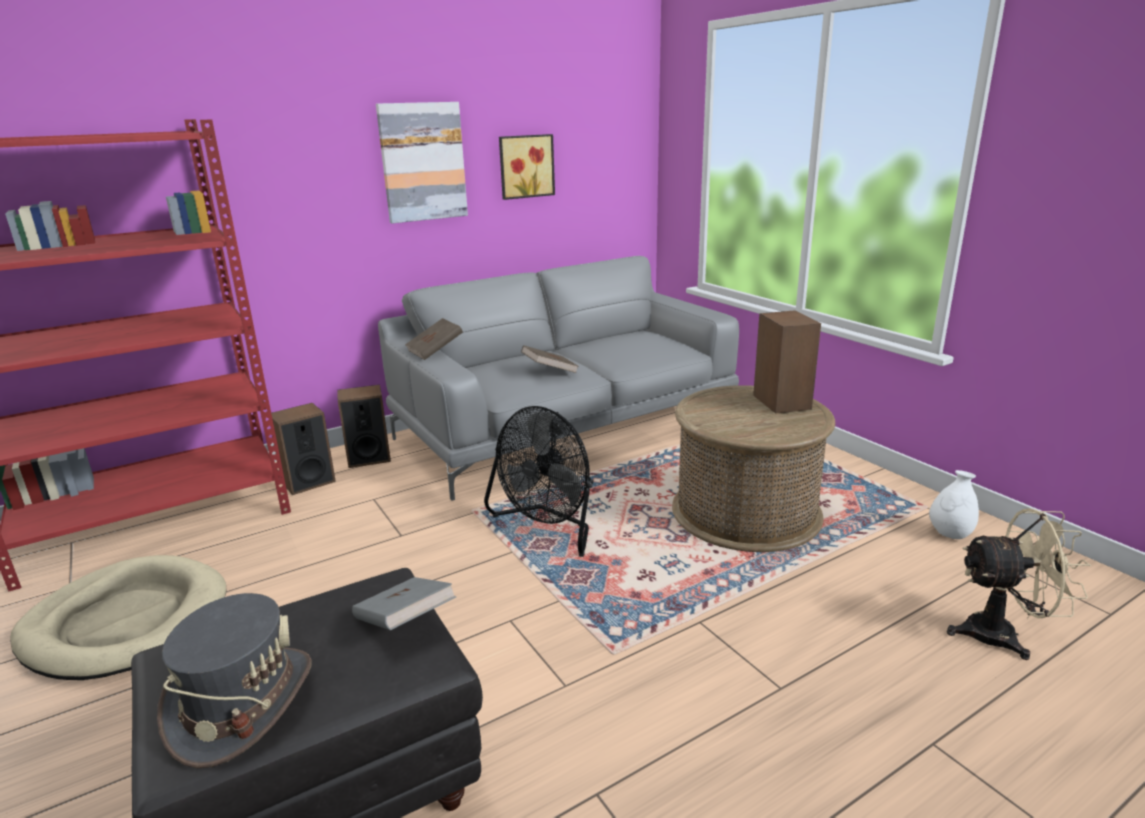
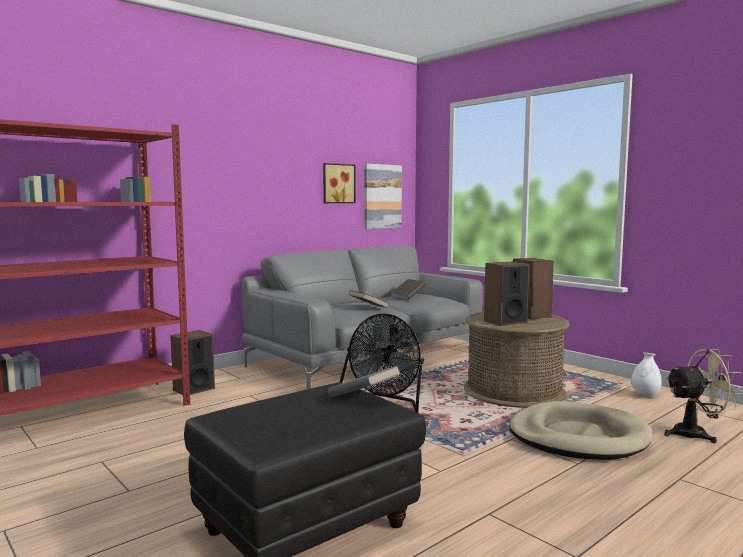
camera: 10 degrees left, 15 degrees down
beige dog bed [10,555,227,680] -> beige dog bed moved to [509,401,653,460]
grey hat [157,593,312,768] -> none
speaker [337,385,391,468] -> speaker moved to [484,262,530,326]
picture [376,102,468,224] -> picture moved to [364,164,402,229]
brown book [405,318,463,360] -> brown book moved to [390,279,426,300]

